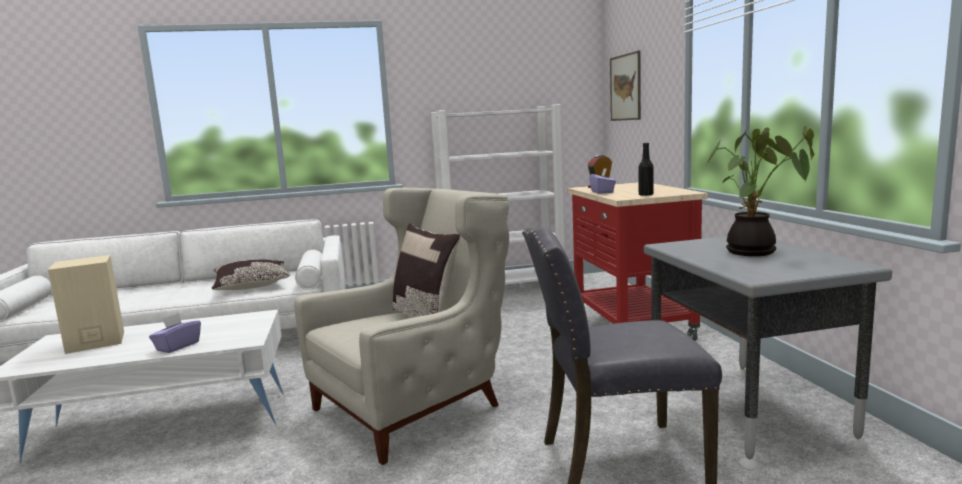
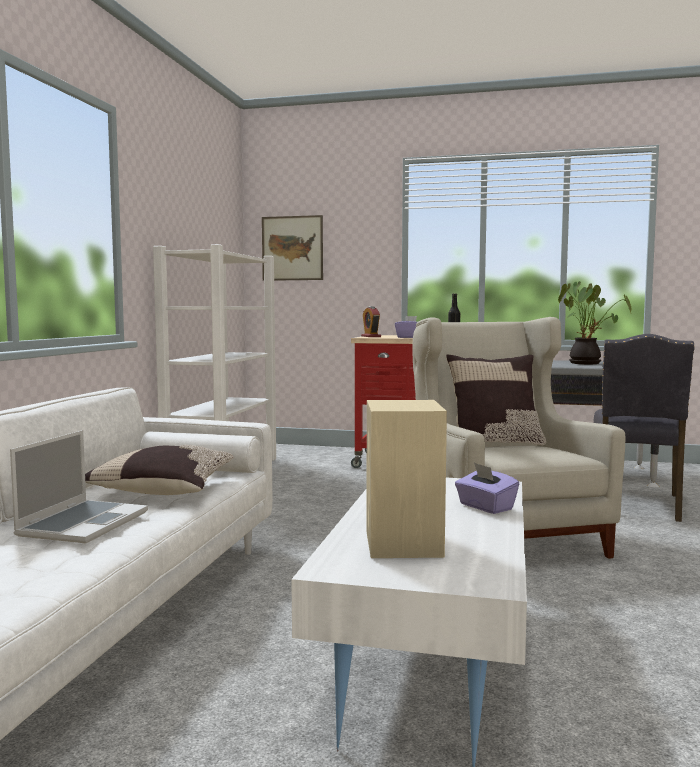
camera: 65 degrees left, 5 degrees down
none -> laptop [10,430,148,543]

